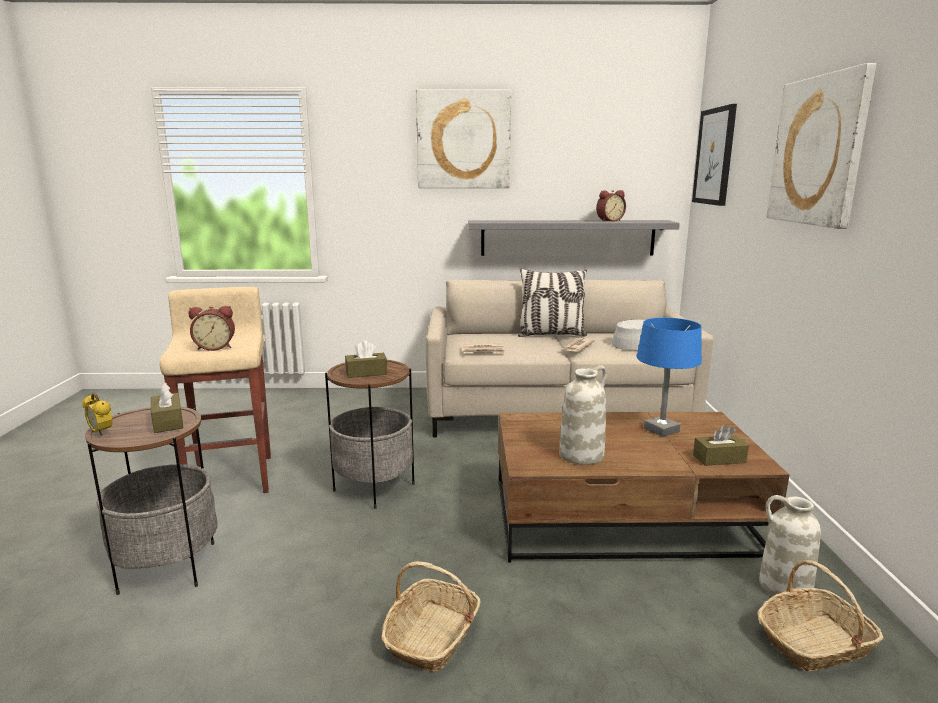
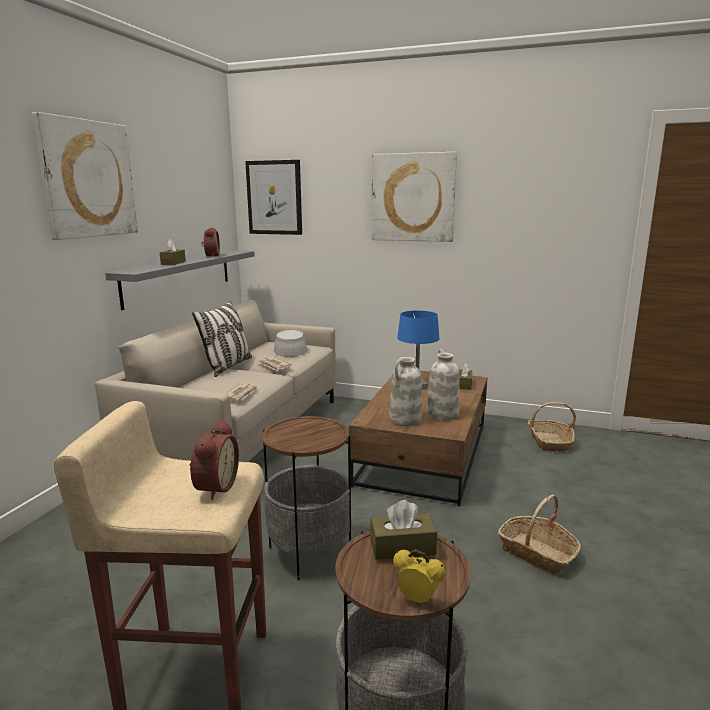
camera: 70 degrees left, 0 degrees up
alarm clock [82,393,113,436] -> alarm clock turned 120 degrees counterclockwise [393,549,446,603]
brown tissue box [345,340,387,378] -> brown tissue box moved to [160,239,186,265]
white vase [759,495,821,596] -> white vase moved to [389,357,422,426]

